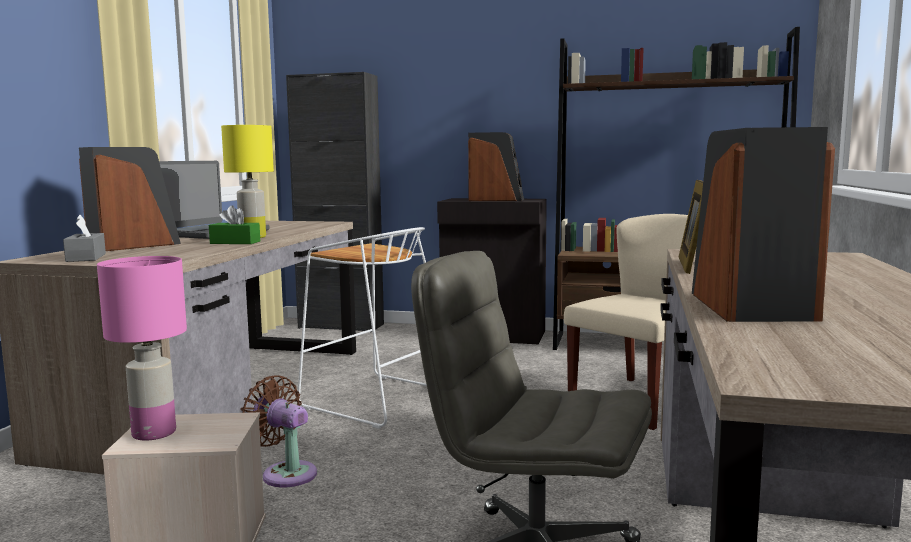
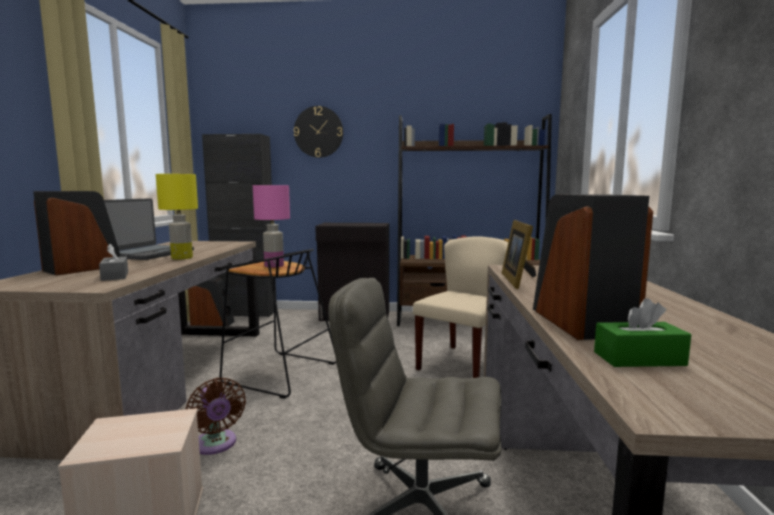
camera: 10 degrees left, 0 degrees up
grey tissue box [63,215,106,262] -> grey tissue box moved to [99,244,128,281]
pink table lamp [97,256,187,441] -> pink table lamp moved to [253,185,290,268]
green tissue box [209,205,260,244] -> green tissue box moved to [594,298,691,367]
brown fan [240,375,317,487] -> brown fan turned 150 degrees counterclockwise [186,377,246,455]
white stool [298,227,427,429] -> black stool [220,249,336,399]
speaker [468,132,524,201] -> speaker moved to [188,277,235,326]
none -> wall clock [294,106,343,158]

